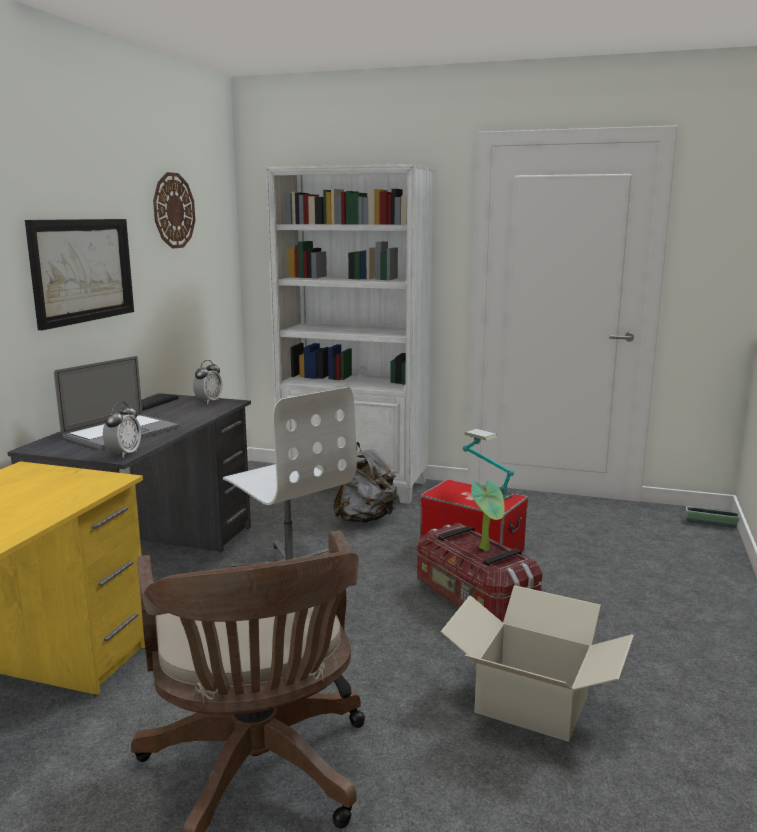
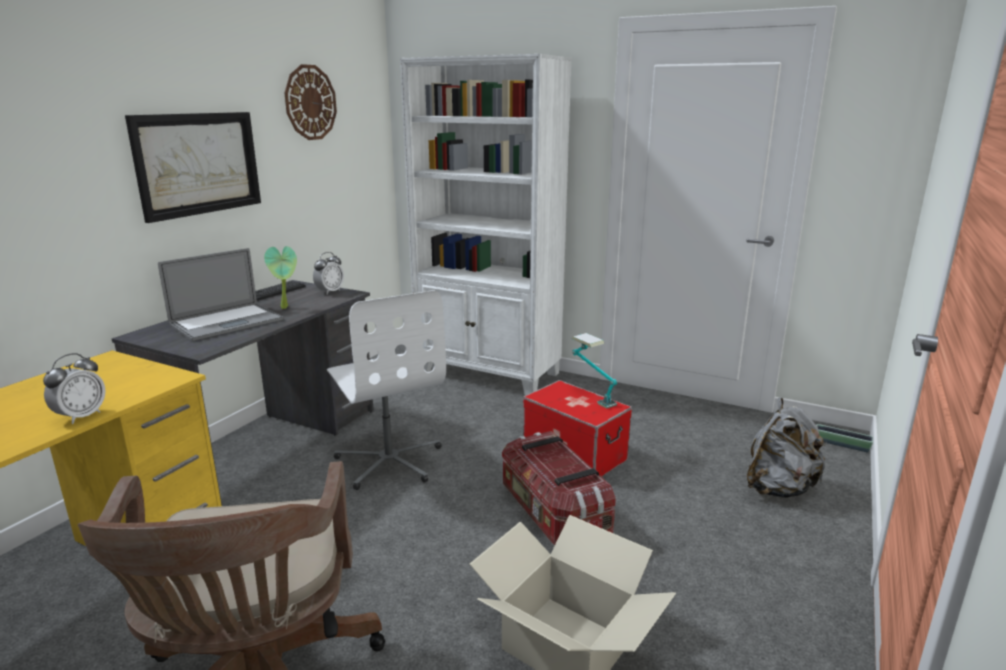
camera: 10 degrees right, 5 degrees up
alarm clock [103,401,141,458] -> alarm clock moved to [43,353,106,424]
grey backpack [333,442,398,523] -> grey backpack moved to [747,398,827,498]
potted plant [471,480,505,551] -> potted plant moved to [264,246,297,309]

